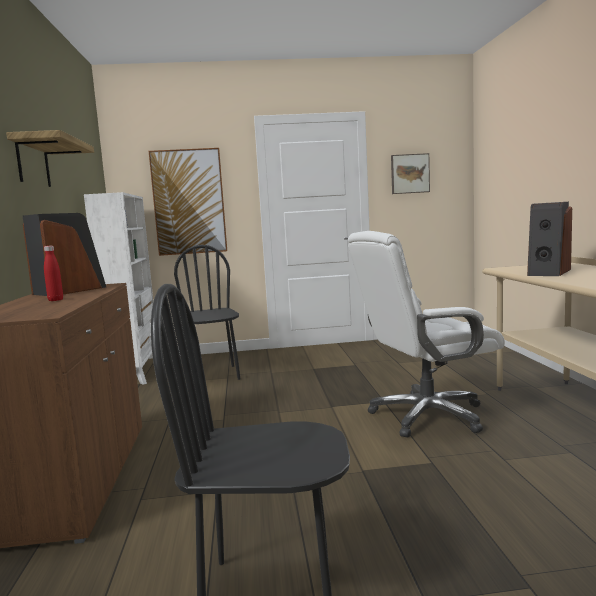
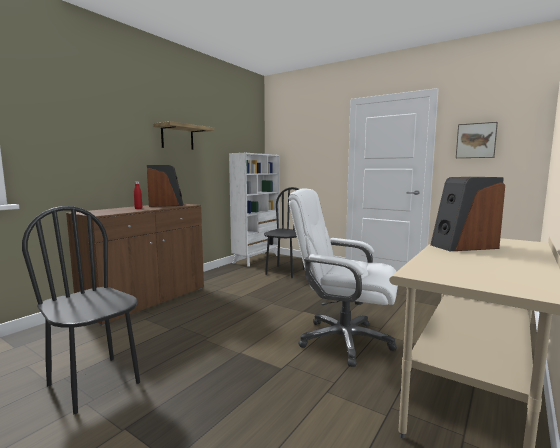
camera: 40 degrees right, 0 degrees up
picture [149,148,227,256] -> none

